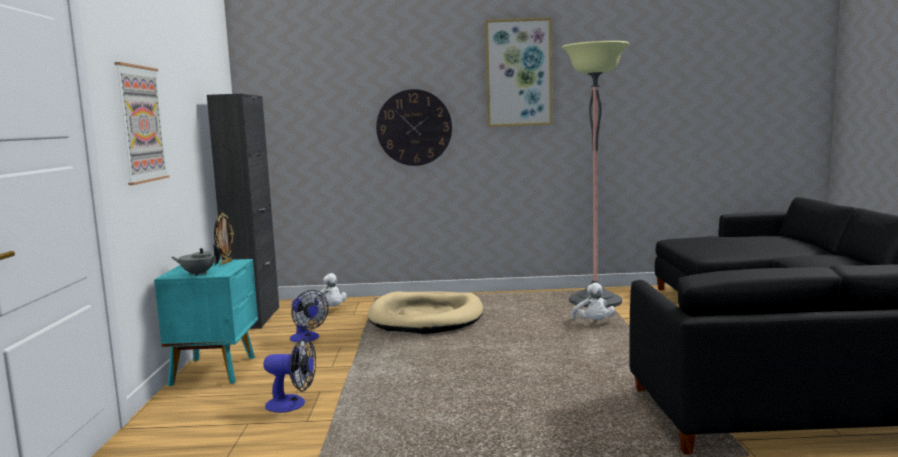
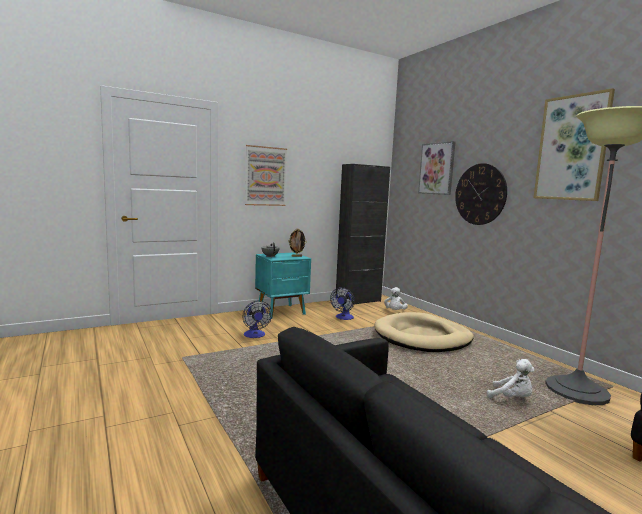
camera: 60 degrees right, 0 degrees up
white plush toy [572,283,615,320] -> white plush toy turned 105 degrees counterclockwise [487,359,535,398]
none -> picture [418,141,456,195]

